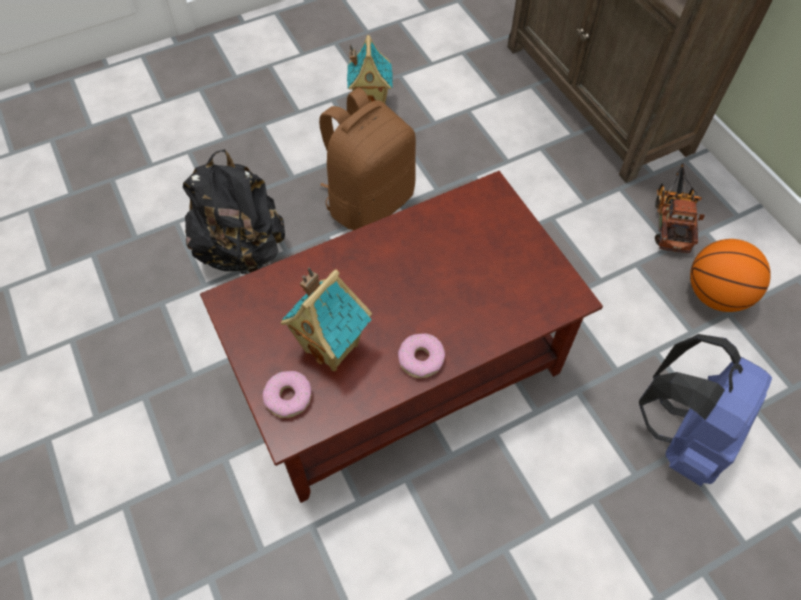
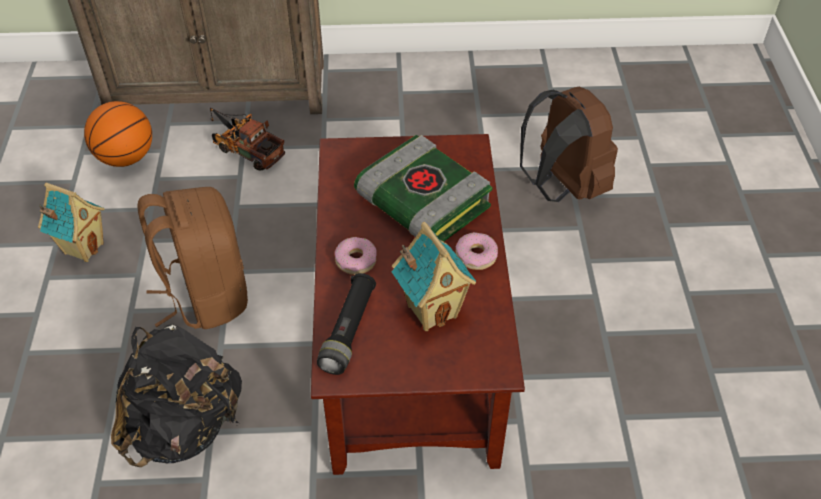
camera: 65 degrees left, 10 degrees down
donut [263,371,312,418] -> donut moved to [335,237,377,275]
blue backpack [639,334,772,486] -> brown backpack [520,87,618,202]
toy truck [655,164,705,253] -> toy truck moved to [210,108,285,171]
basketball [690,239,771,312] -> basketball moved to [84,101,152,167]
none -> black flashlight [317,273,376,375]
none -> book [354,135,493,242]

